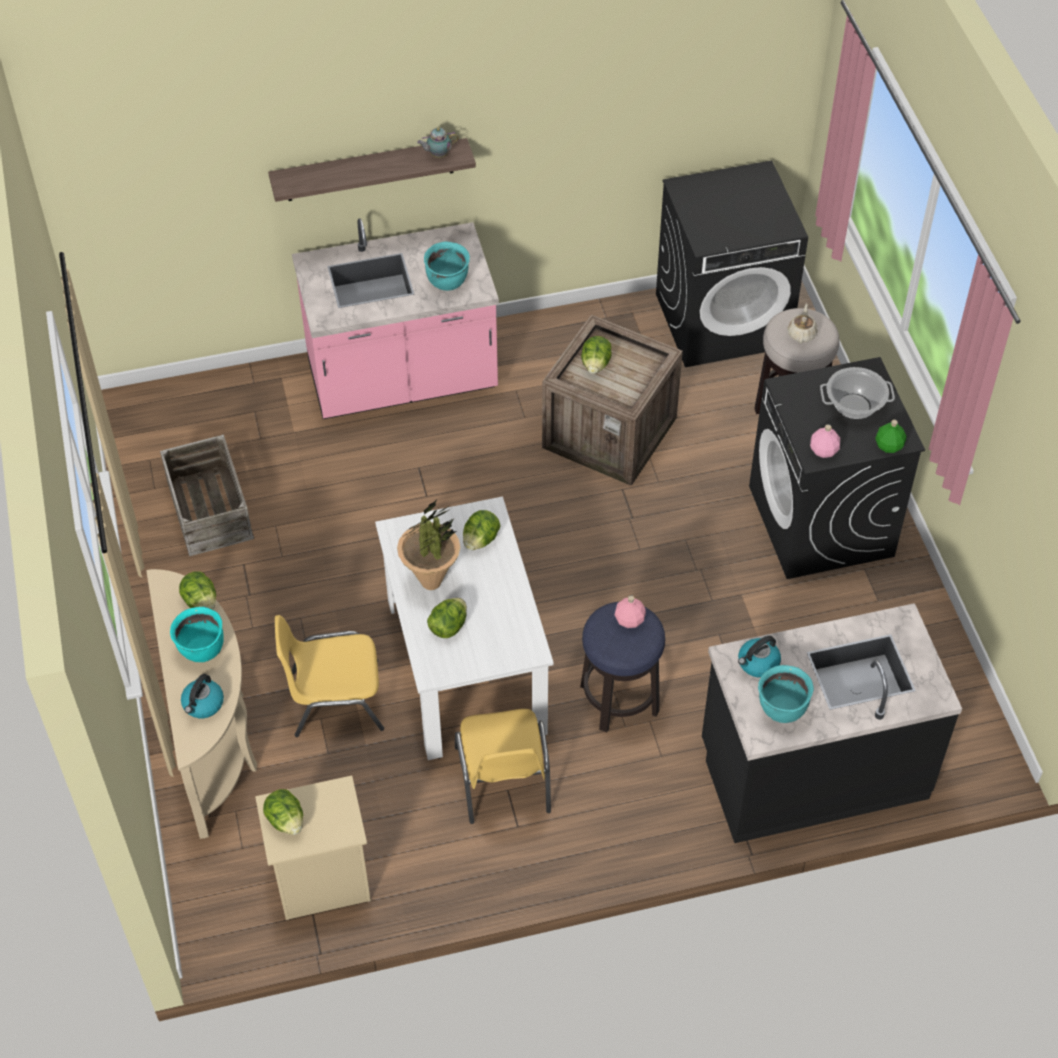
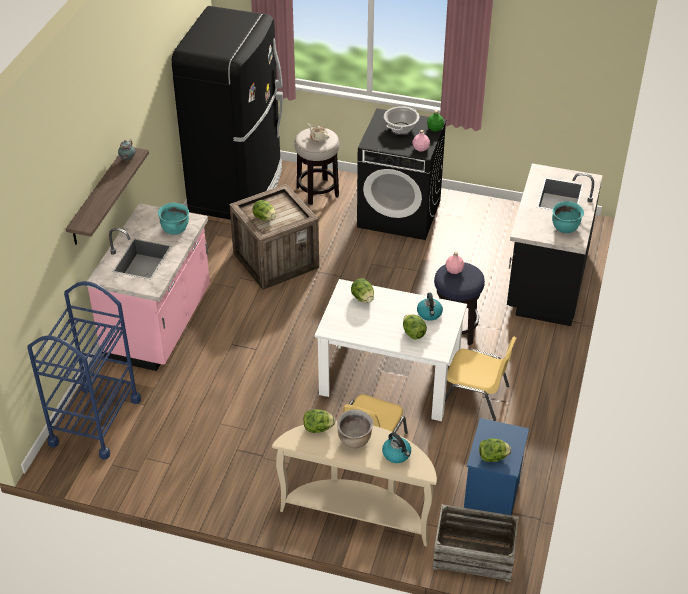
camera: 60 degrees left, 10 degrees down
crate [160,435,254,556] -> crate moved to [432,504,519,582]
turquoise cooking pot [170,607,224,662] -> brown cooking pot [337,410,374,448]
beige nightstand [255,776,371,920] -> blue nightstand [463,418,529,523]
potted plant [397,498,460,590] -> none
black washing machine [656,160,808,367] -> black fridge [172,6,283,220]
kettle [738,636,781,678] -> kettle moved to [417,293,443,321]
none -> blue cart [27,281,141,459]

